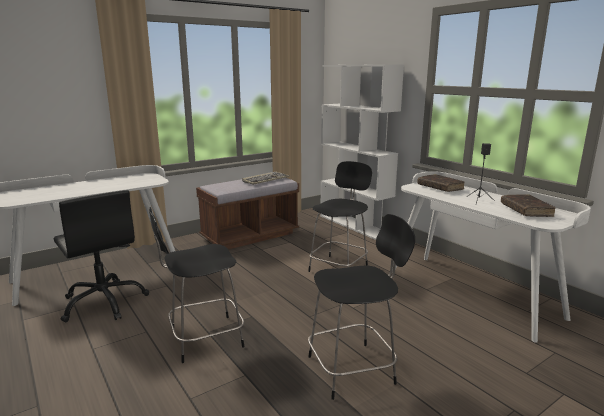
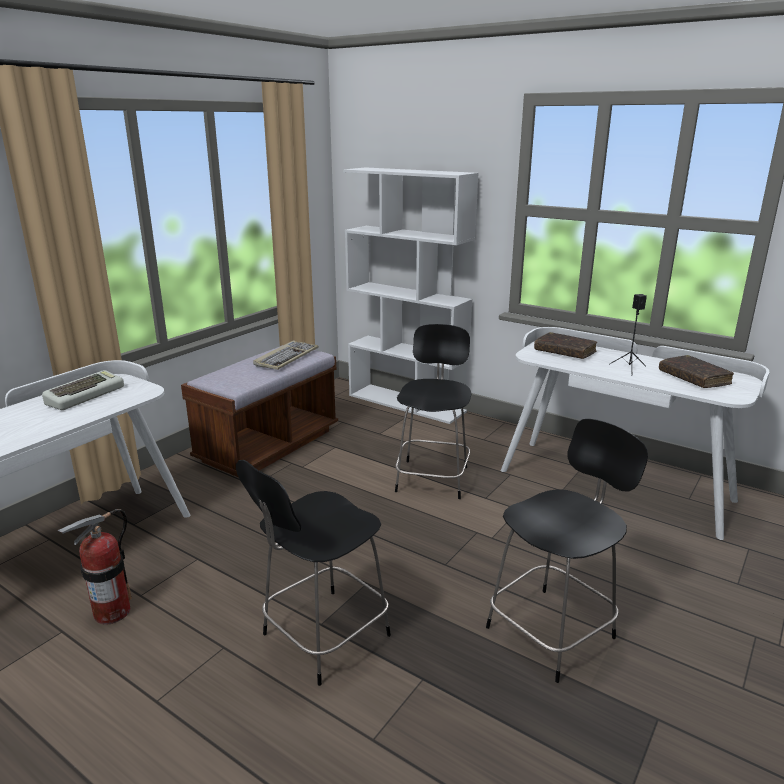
camera: 20 degrees left, 5 degrees up
black office chair [54,190,149,322] -> fire extinguisher [57,509,132,625]
none -> keyboard [42,370,124,410]

